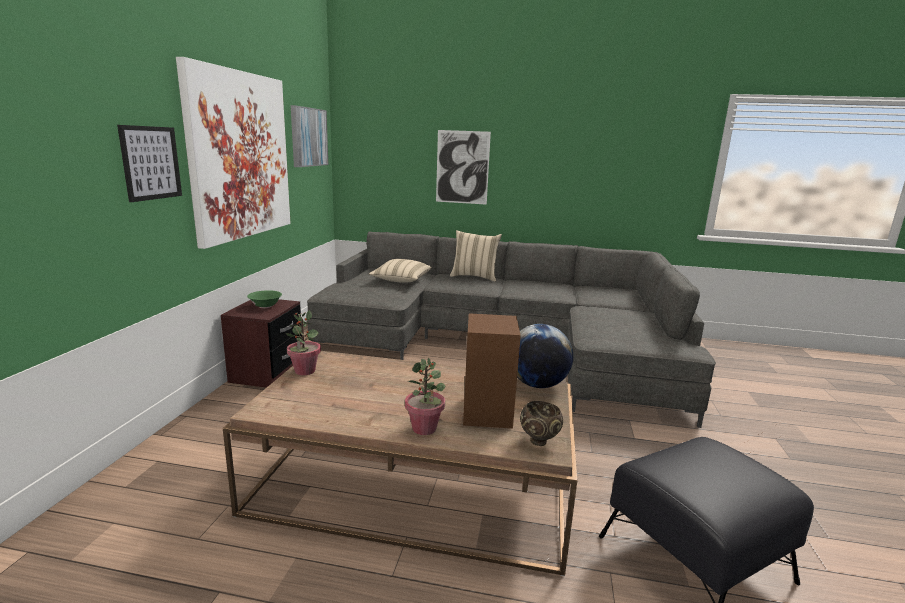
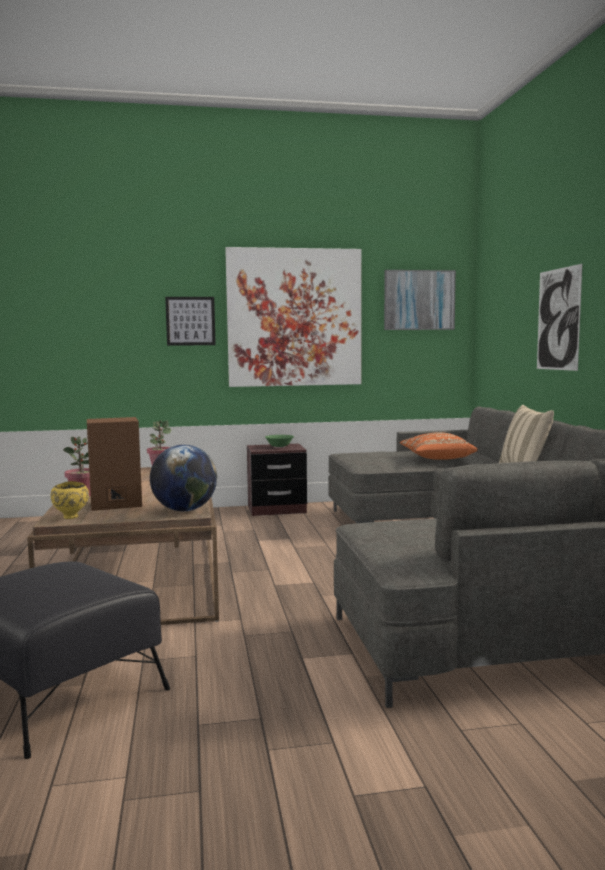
camera: 70 degrees right, 10 degrees down
beige pillow [369,259,432,283] -> orange pillow [400,432,478,460]
brown bowl [520,401,563,446] -> yellow bowl [51,481,89,519]

